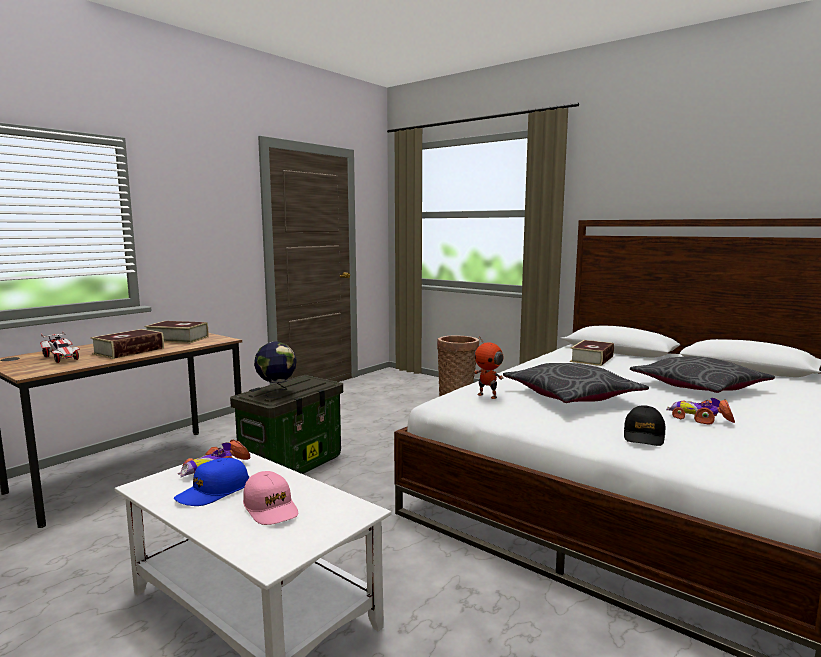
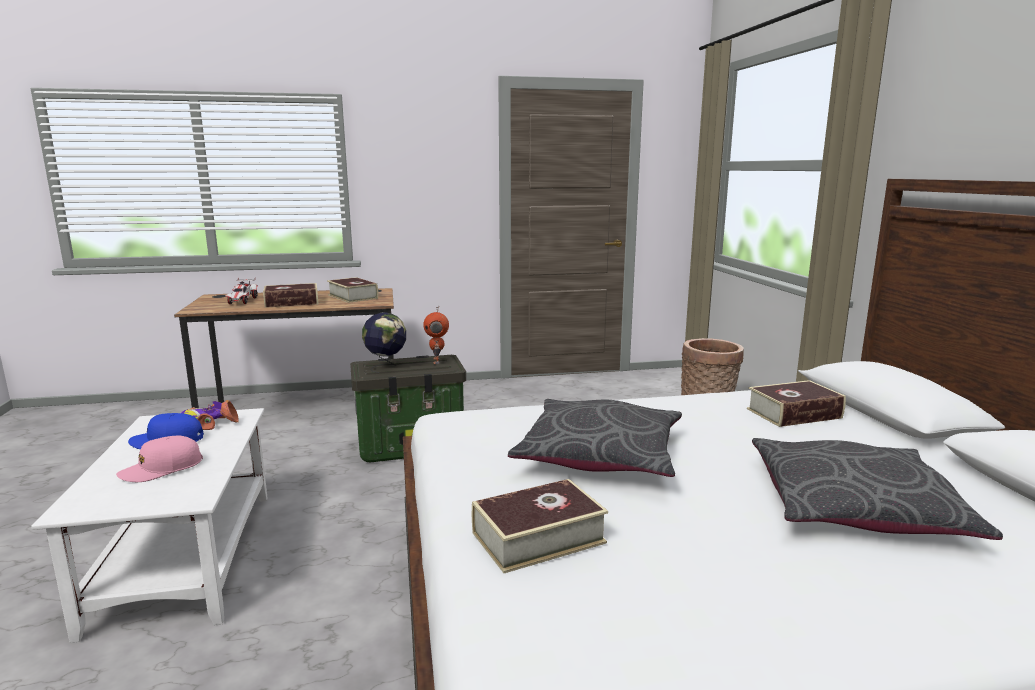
camera: 40 degrees right, 5 degrees up
pink cap [243,471,298,525] -> pink cap turned 45 degrees clockwise [116,435,203,482]
toy robot [474,336,504,399] -> toy robot moved to [423,307,449,364]
black cap [624,405,665,446] -> book [472,479,608,573]
toy car [666,398,735,425] -> none

